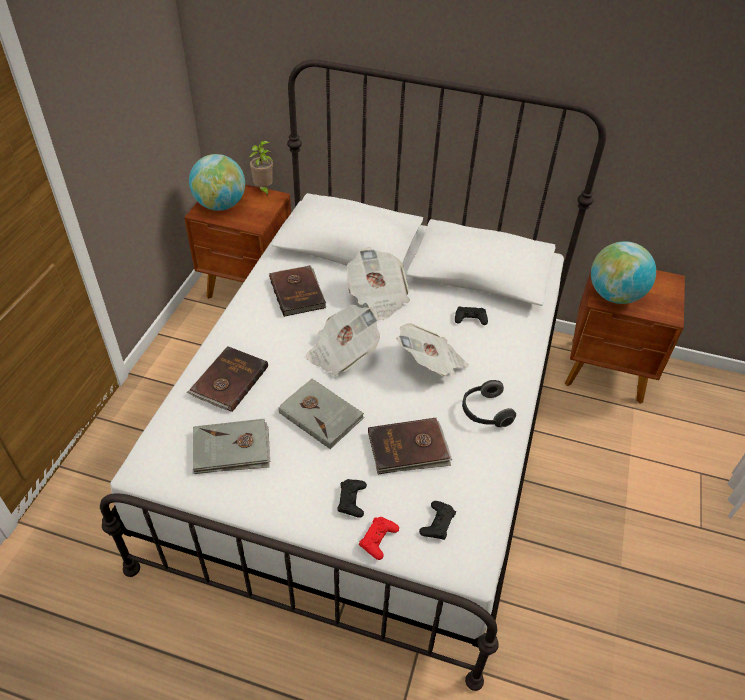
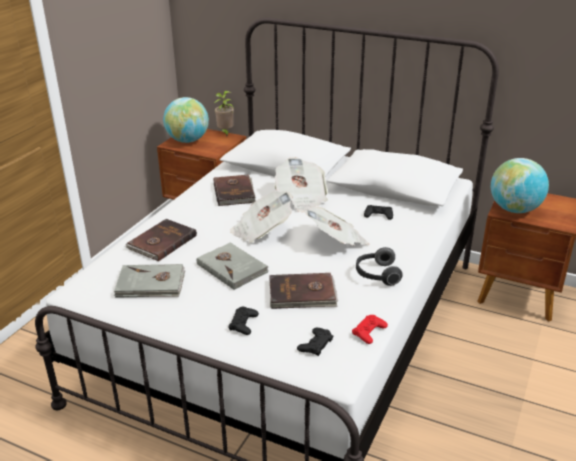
camera: 10 degrees right, 15 degrees down
red game controller [359,517,399,560] -> red game controller moved to [352,315,388,344]

